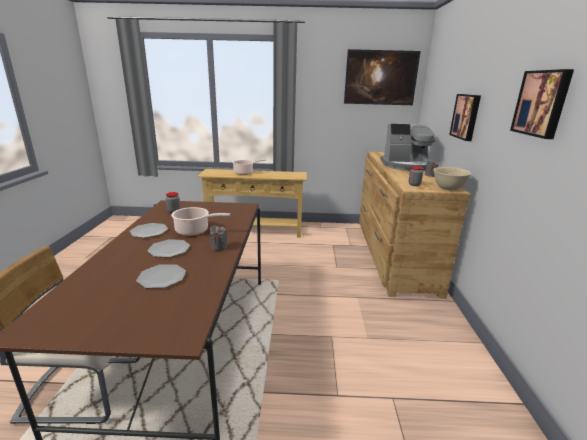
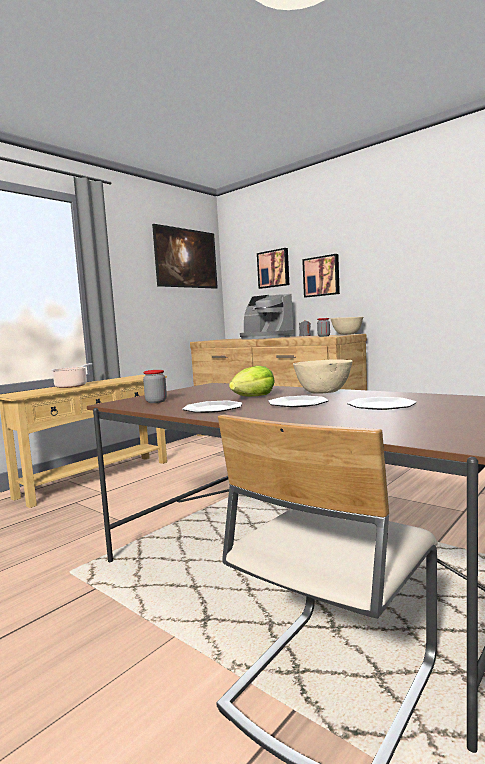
camera: 50 degrees left, 15 degrees down
cooking pot [171,207,230,236] -> lettuce [229,366,275,397]
grey candle [210,226,227,251] -> beige bowl [293,359,353,394]
coffee machine [380,123,435,171] -> coffee machine turned 90 degrees clockwise [240,294,294,339]
picture [510,69,574,139] -> picture moved to [257,248,289,289]

